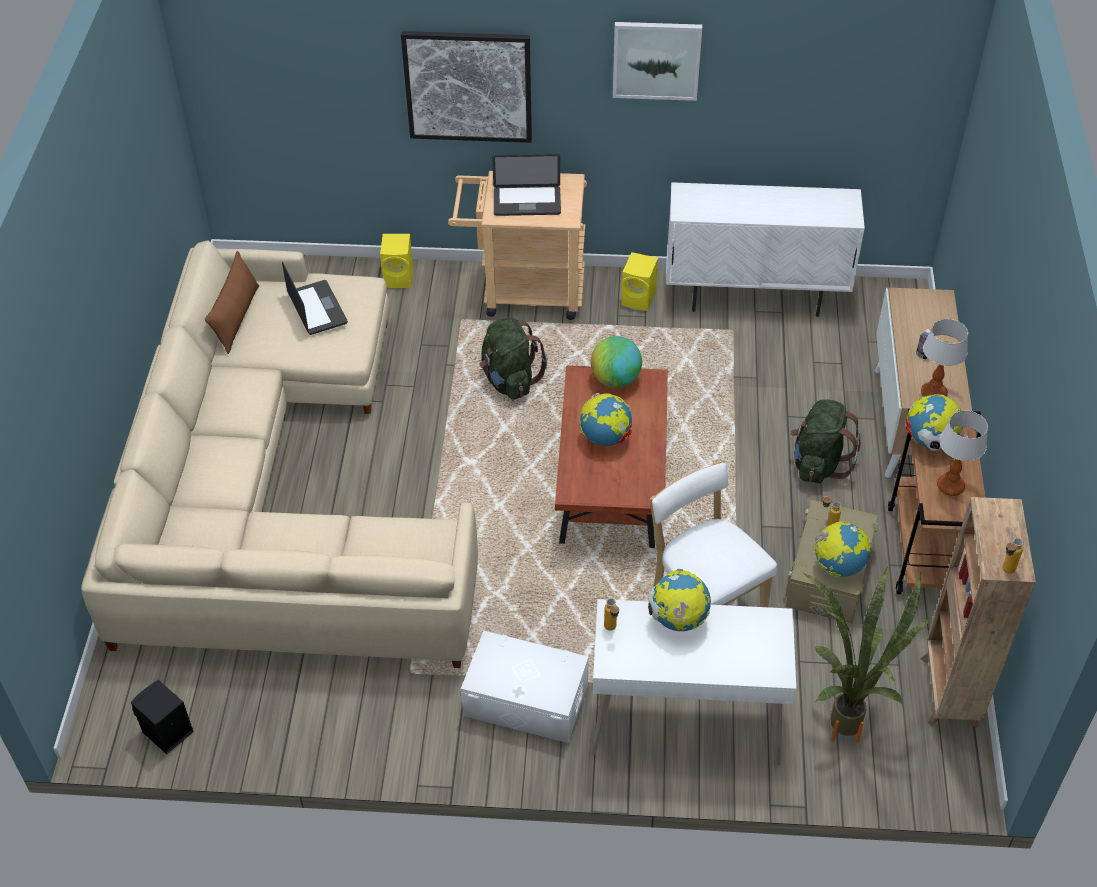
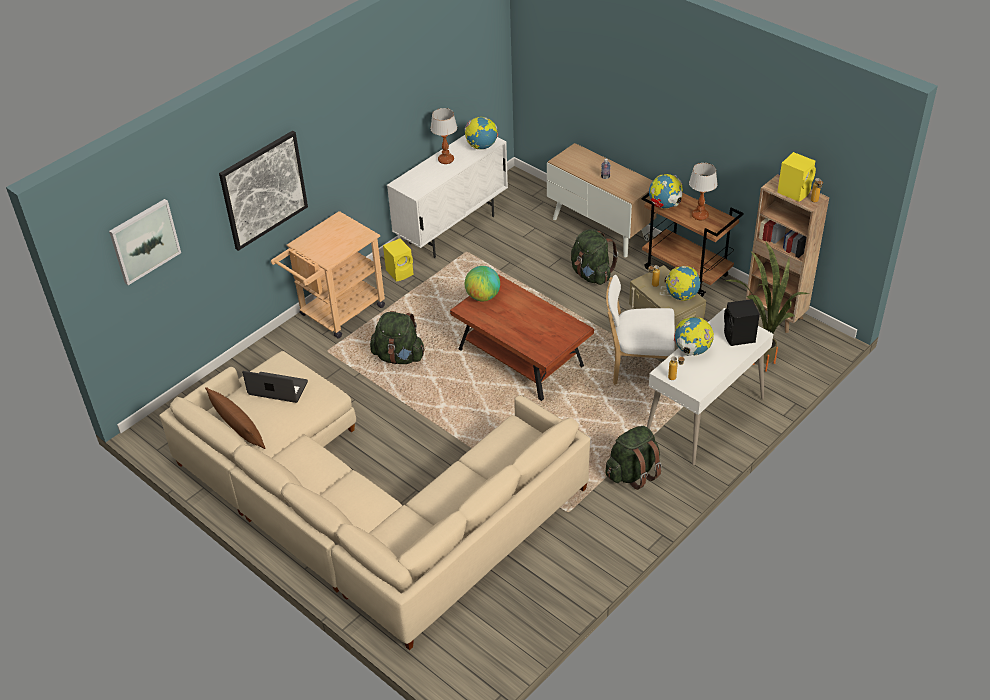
camera: 50 degrees left, 5 degrees down
black speaker [131,680,194,754] -> black speaker moved to [724,299,760,346]
yellow speaker [380,234,413,288] -> yellow speaker moved to [777,152,816,202]
white storage box [461,631,589,743] -> green backpack [605,426,662,490]
laptop [492,154,561,216] -> none
globe [580,393,632,446] -> globe moved to [465,117,498,150]
picture [613,22,702,101] -> picture moved to [109,199,181,285]
table lamp [921,319,968,397] -> table lamp moved to [430,108,457,164]

